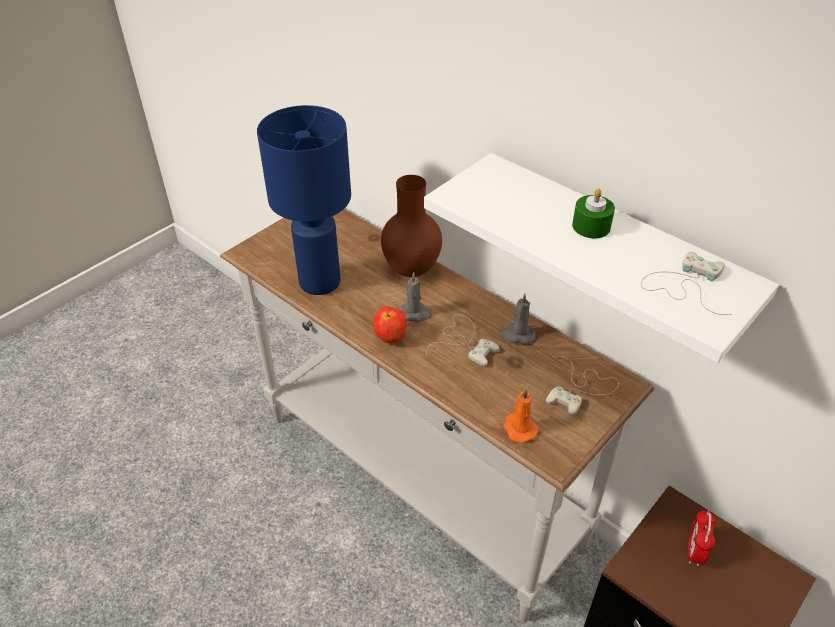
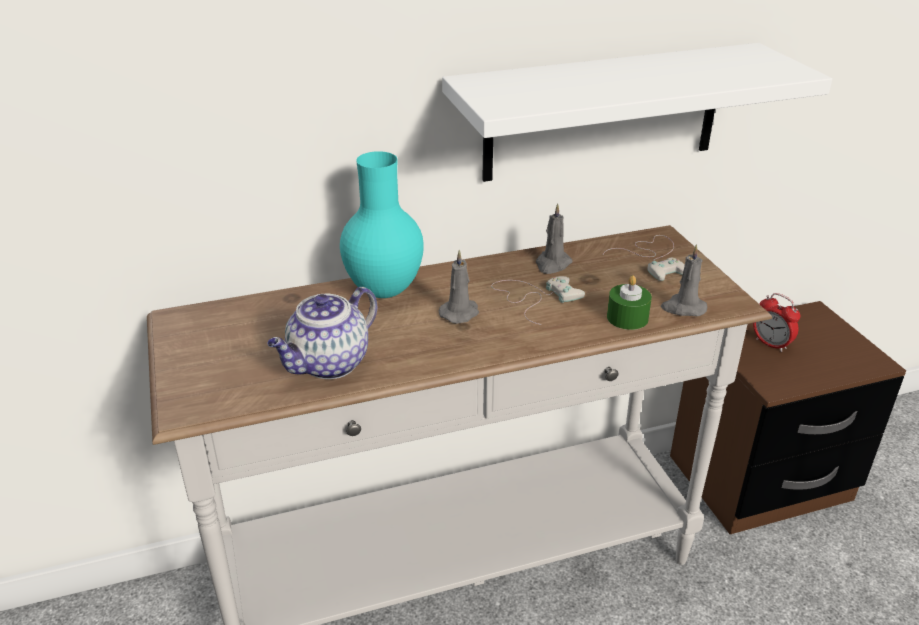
camera: 60 degrees left, 10 degrees down
blue table lamp [257,105,351,295] -> teapot [267,287,377,379]
apple [373,306,407,343] -> none
brown vase [381,175,442,277] -> turquoise vase [340,151,424,298]
orange candle [503,388,538,443] -> grey candle [661,244,707,316]
green candle [572,188,615,238] -> green candle moved to [607,275,652,330]
white game controller [641,252,732,315] -> none

